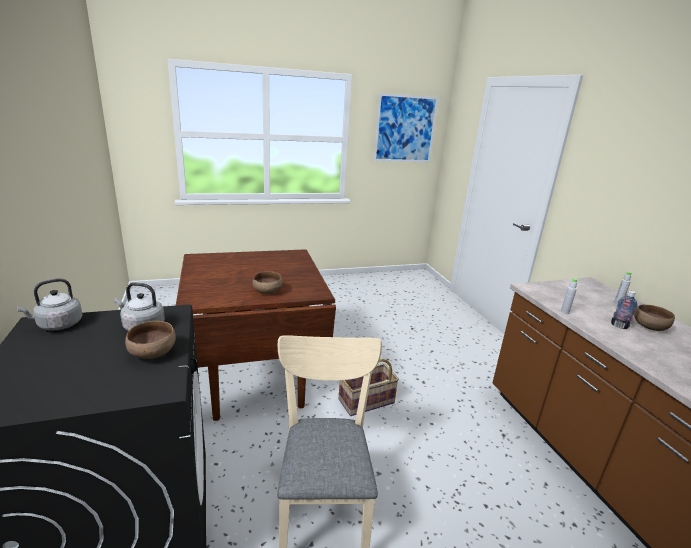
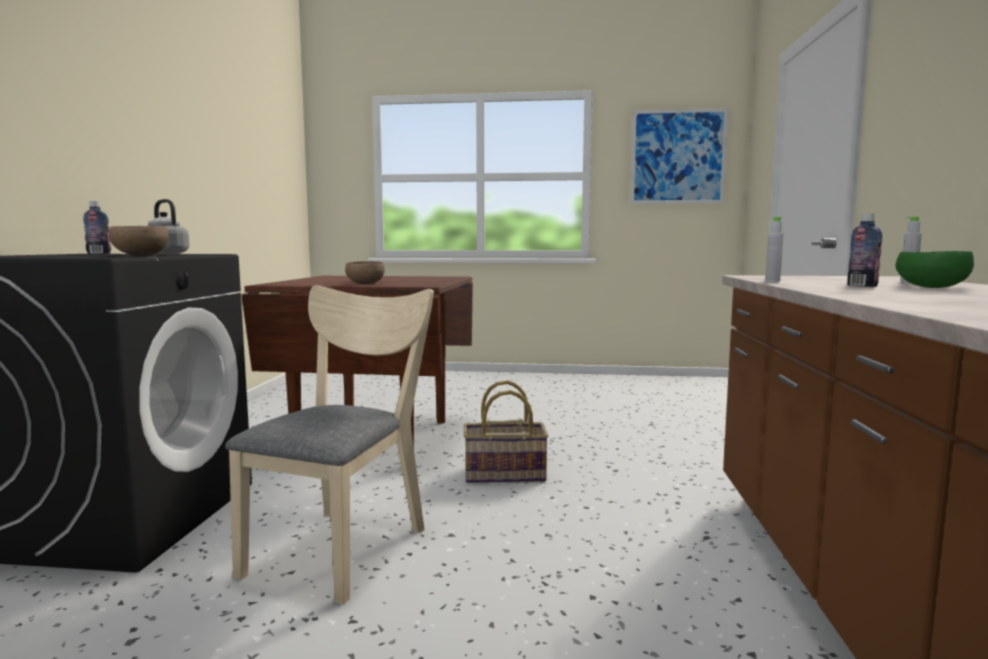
camera: 25 degrees right, 15 degrees down
grey kettle [16,278,82,330] -> bottle [83,201,111,254]
brown bowl [634,305,675,331] -> green bowl [895,251,974,288]

